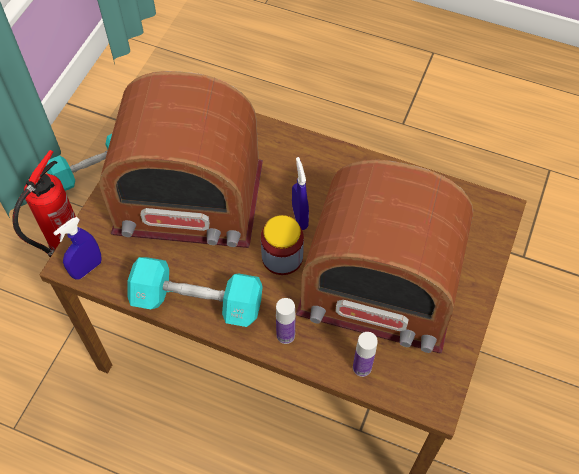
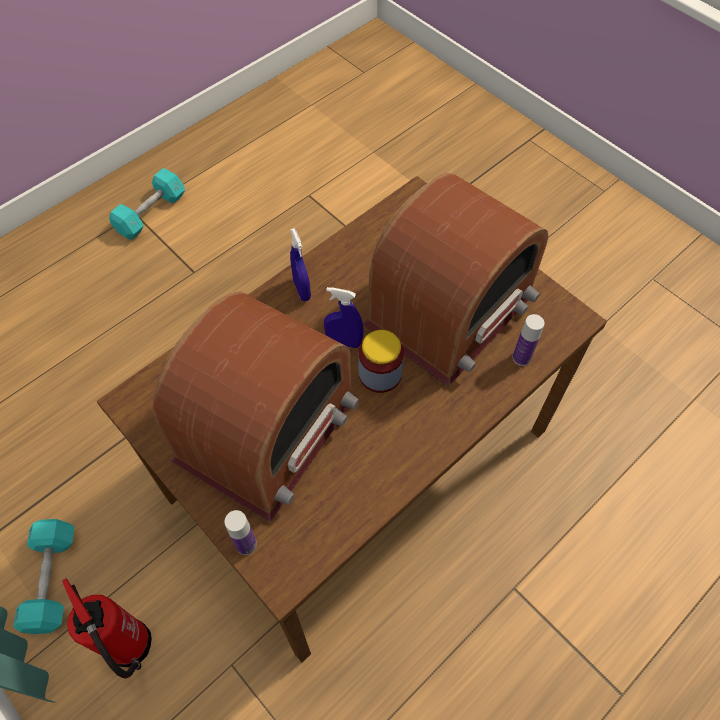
camera: 65 degrees left, 0 degrees up
blue spray bottle [53,217,102,280] -> blue spray bottle moved to [290,228,311,301]
turquoise dumbbell [127,257,263,327] -> turquoise dumbbell moved to [109,168,185,240]
bottle [276,298,295,344] -> bottle moved to [224,510,257,555]

